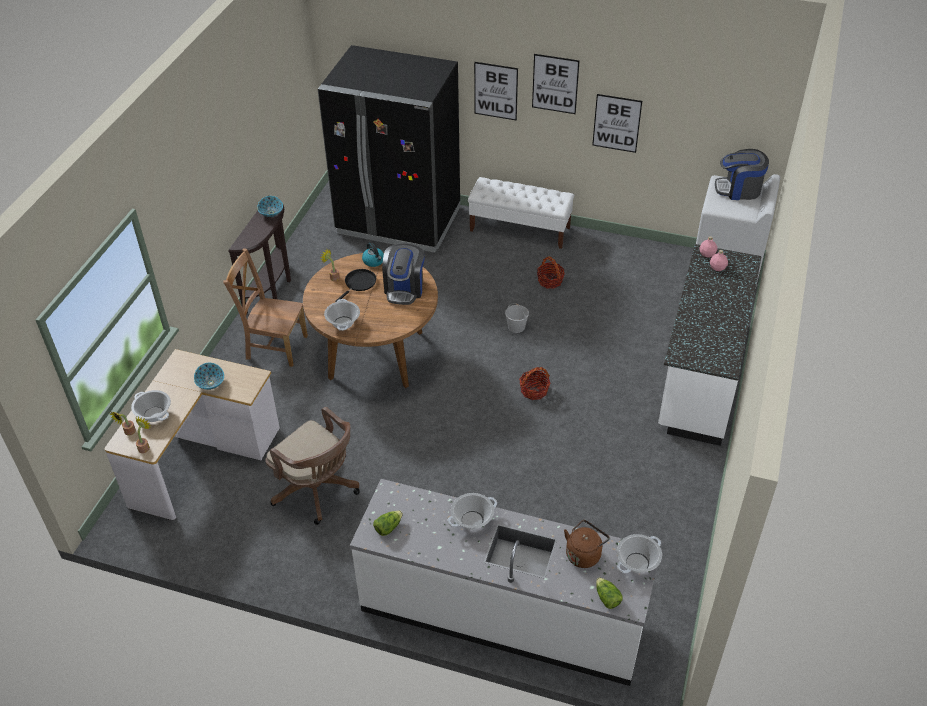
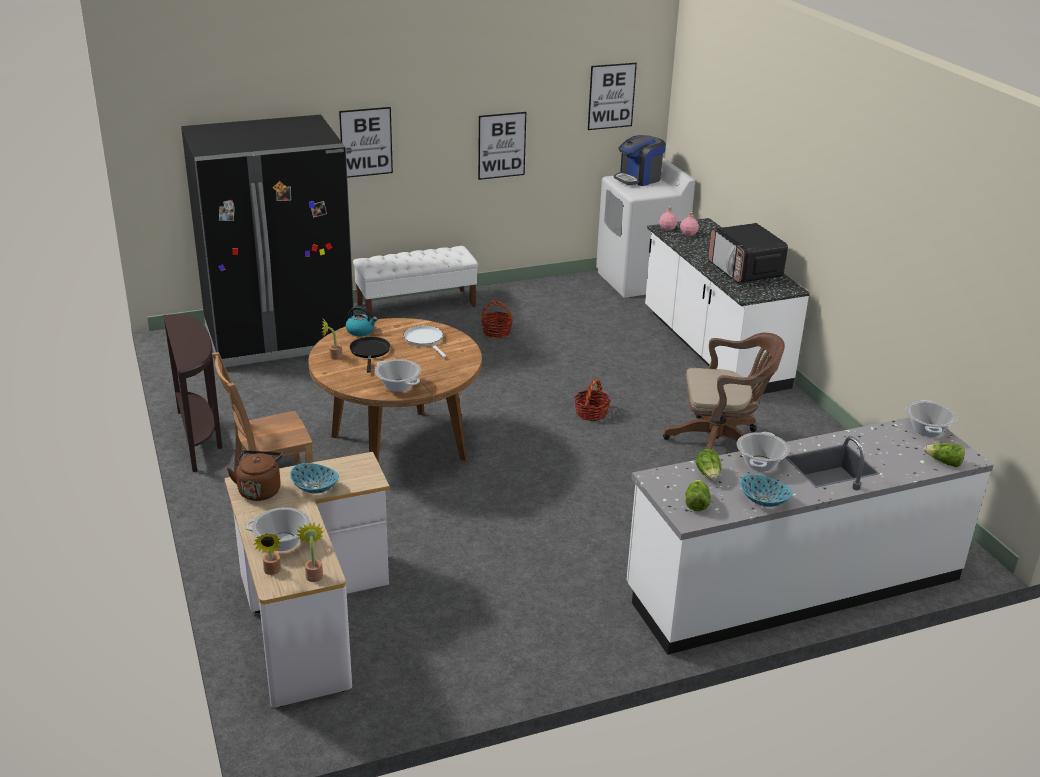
camera: 40 degrees left, 15 degrees down
bowl [257,196,283,217] -> bowl moved to [740,474,792,507]
brown office chair [265,407,360,525] -> brown office chair moved to [663,333,785,449]
coffee machine [382,244,425,305] -> white frying pan [404,325,446,358]
white bucket [505,303,529,333] -> none
picture [532,54,580,114] -> picture moved to [588,63,637,130]
brown kettle [564,520,610,568] -> brown kettle moved to [227,450,282,501]
none -> lettuce [696,449,721,480]
none -> microwave [708,223,788,283]

